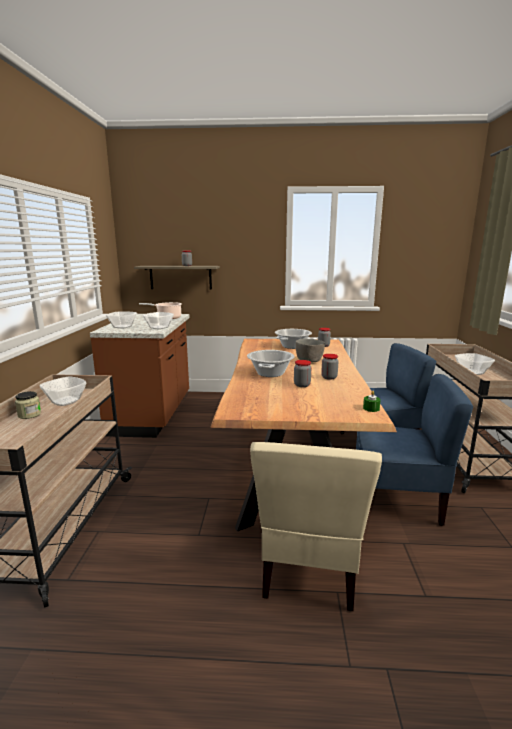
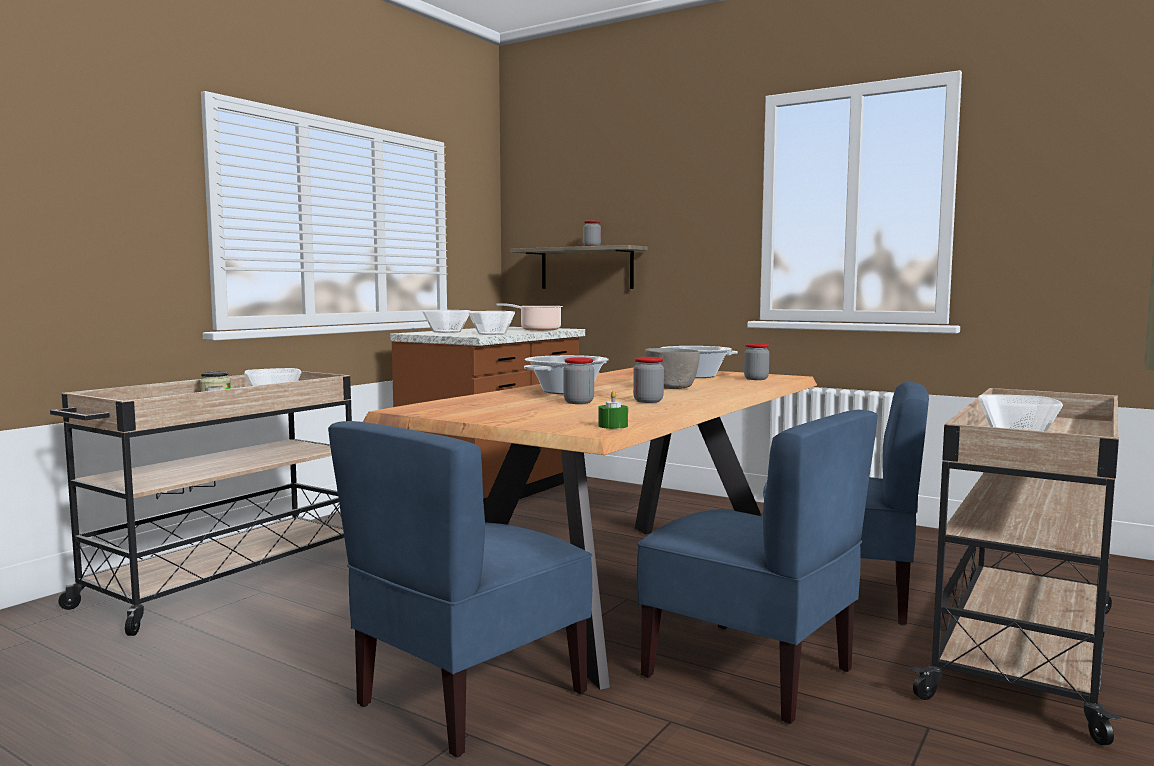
camera: 30 degrees right, 10 degrees down
beige chair [250,442,382,611] -> blue chair [328,421,592,758]

